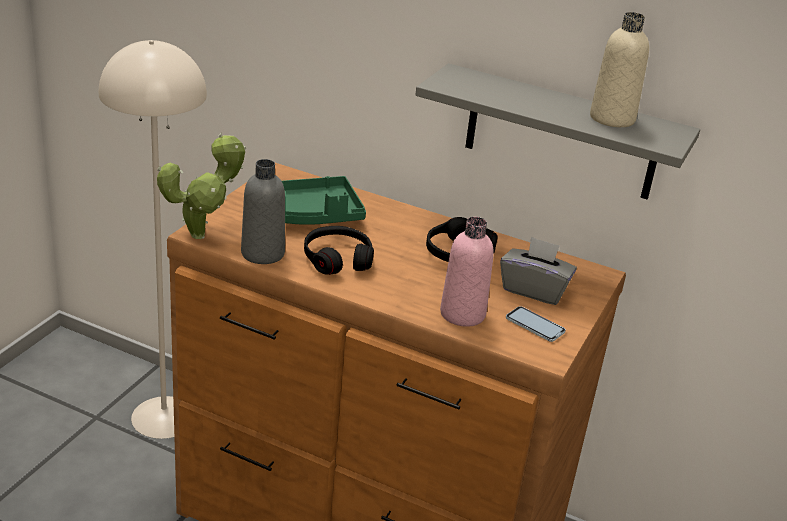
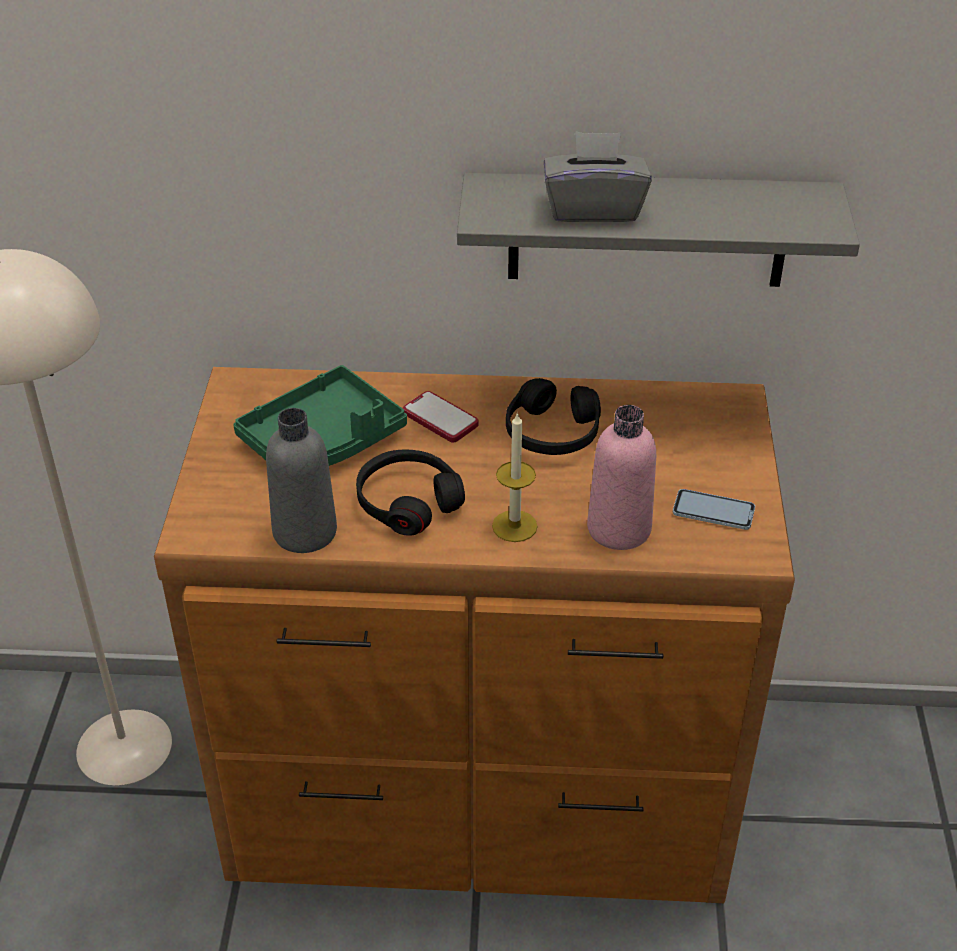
camera: 20 degrees left, 10 degrees up
potted plant [157,133,246,239] -> none
grey tissue box [500,236,577,305] -> grey tissue box moved to [544,131,652,222]
beige bottle [590,12,649,127] -> none
none -> phone [403,391,478,443]
none -> candle [492,412,538,542]

